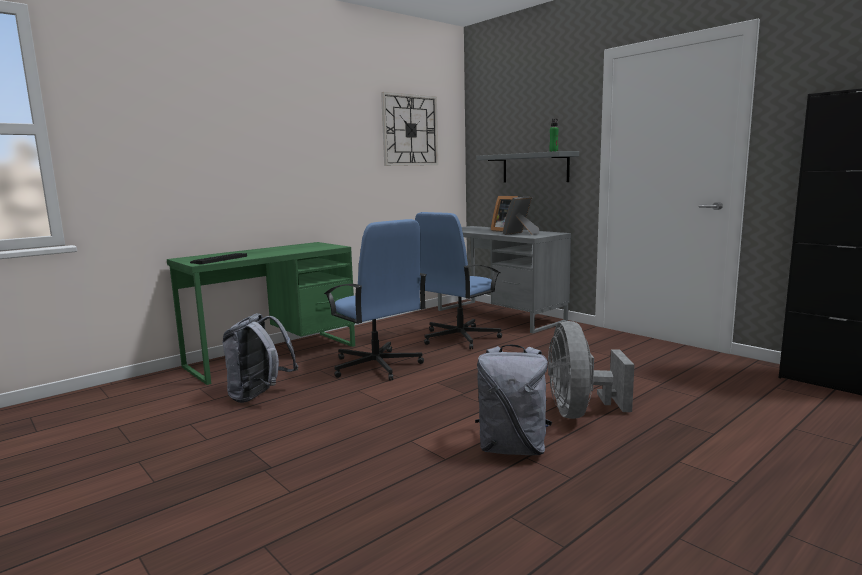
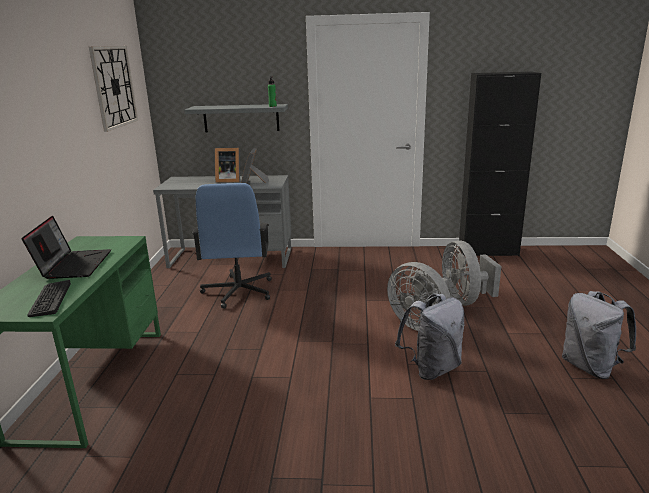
camera: 45 degrees left, 10 degrees up
grey backpack [222,313,298,403] -> grey backpack moved to [562,291,636,379]
blue office chair [324,219,426,381] -> none
none -> laptop [21,216,111,279]
none -> grey fan [442,240,501,306]

